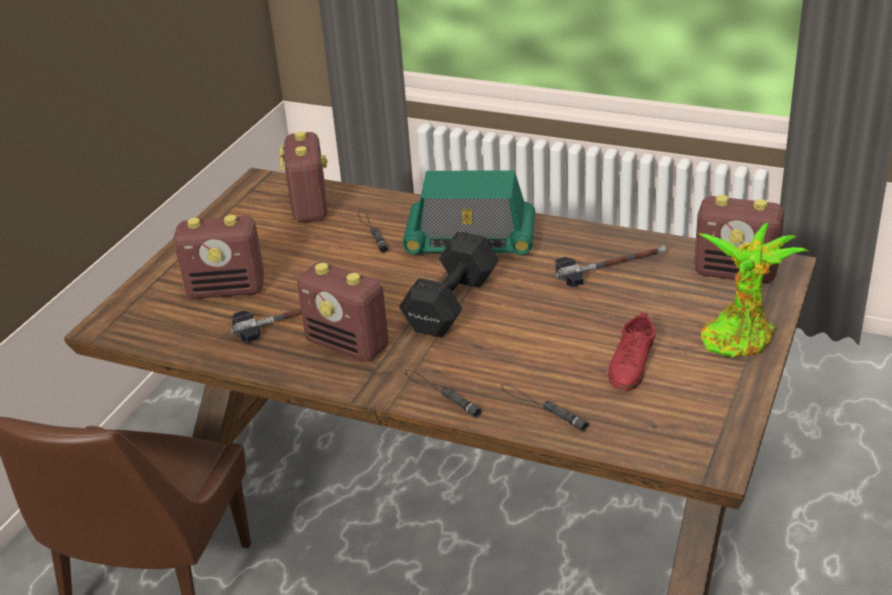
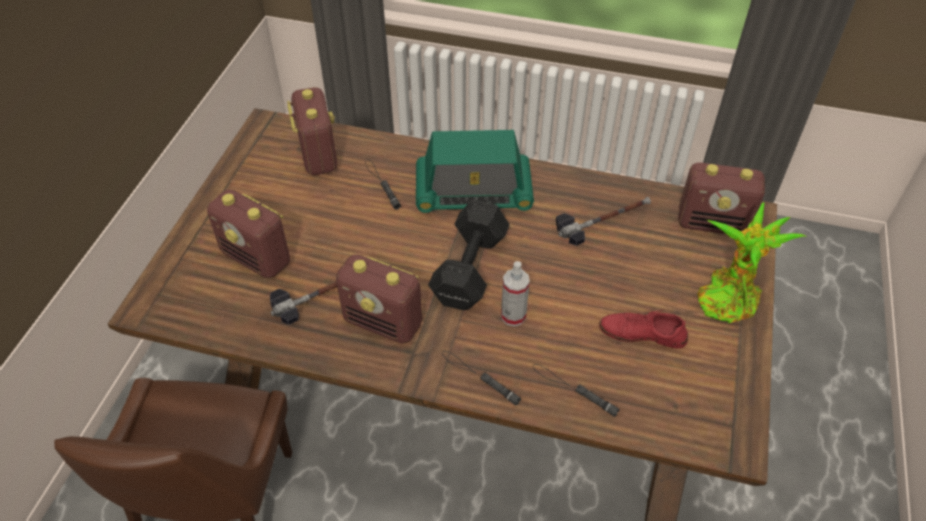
camera: 10 degrees left, 15 degrees up
radio [174,215,264,299] -> radio turned 45 degrees clockwise [207,189,290,279]
red shoe [608,312,656,390] -> red shoe turned 90 degrees clockwise [599,310,688,349]
none -> spray bottle [501,261,530,326]

